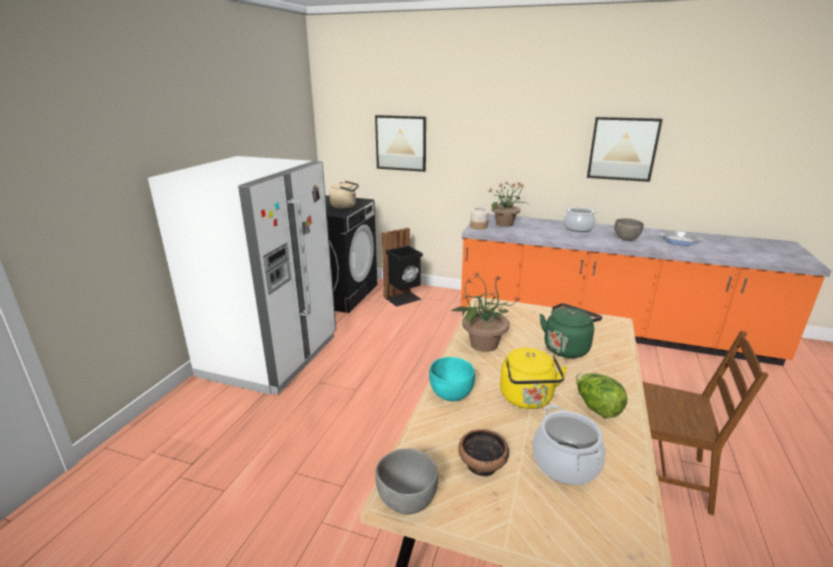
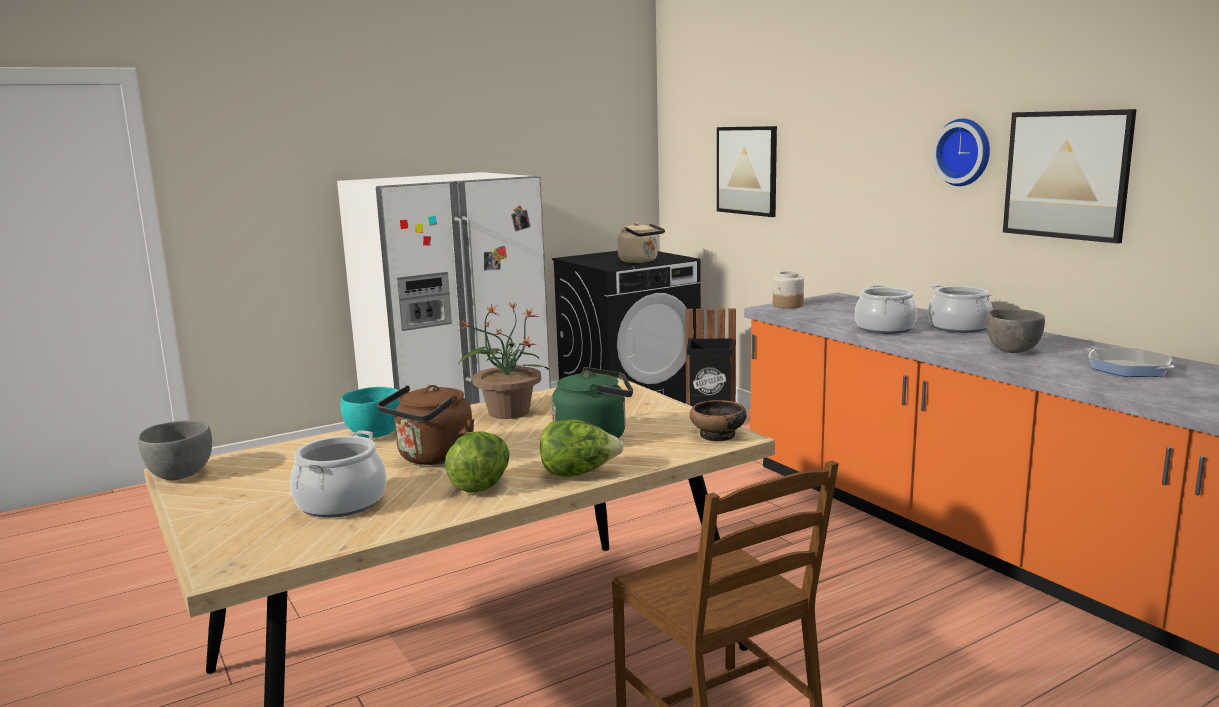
camera: 40 degrees right, 10 degrees down
bowl [458,429,509,477] -> bowl moved to [690,400,747,441]
potted plant [488,182,526,227] -> none
yellow kettle [500,348,567,409] -> brown kettle [377,385,475,465]
none -> lettuce [539,419,624,477]
none -> cooking pot [855,285,917,334]
none -> wall clock [932,119,990,186]

